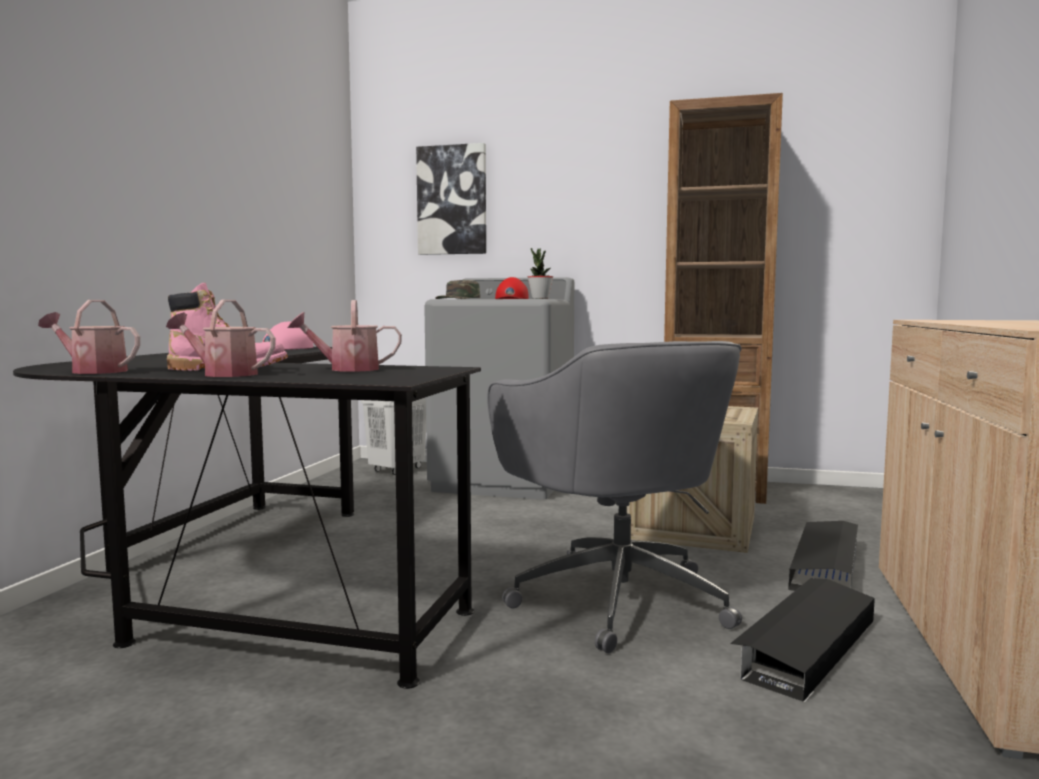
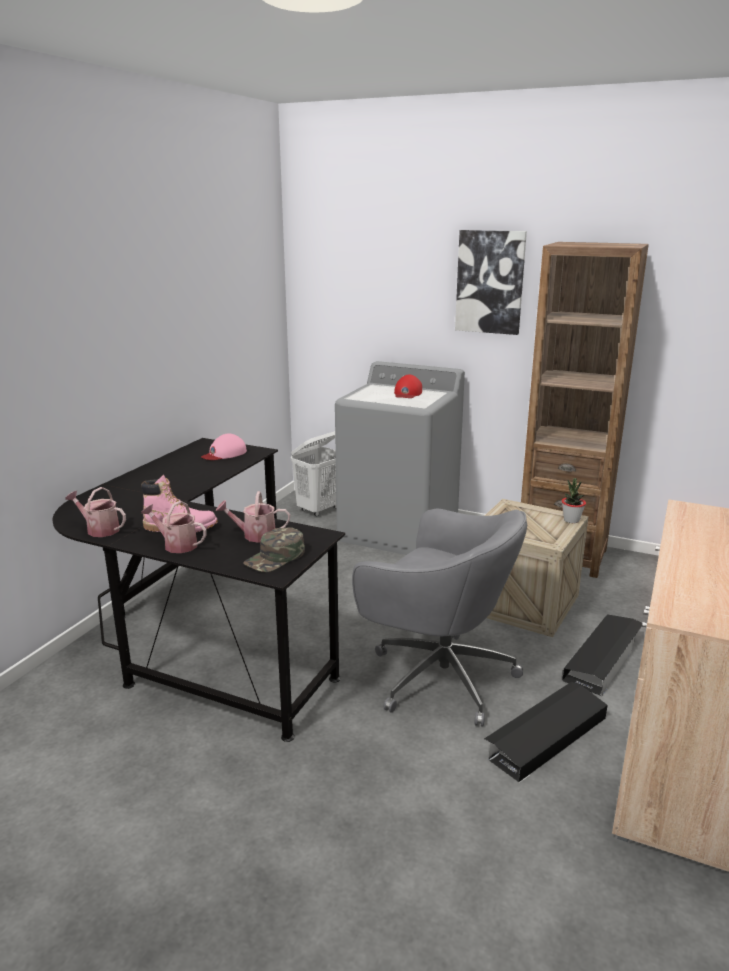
camera: 10 degrees right, 15 degrees up
picture [416,143,486,255] -> picture moved to [455,230,527,335]
green cap [435,280,480,299] -> green cap moved to [243,527,305,572]
grey office chair [487,341,742,654] -> grey office chair turned 45 degrees counterclockwise [352,509,527,727]
potted plant [528,248,553,299] -> potted plant moved to [562,478,586,523]

